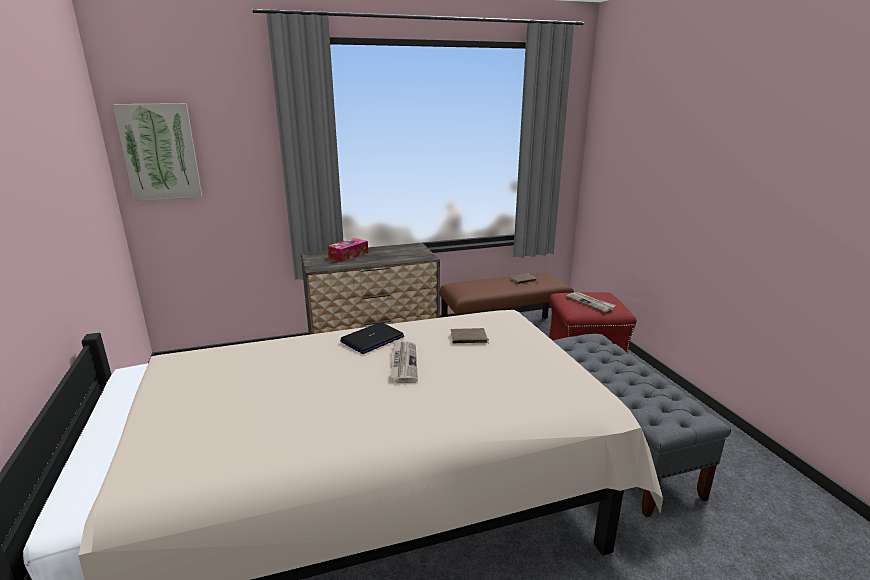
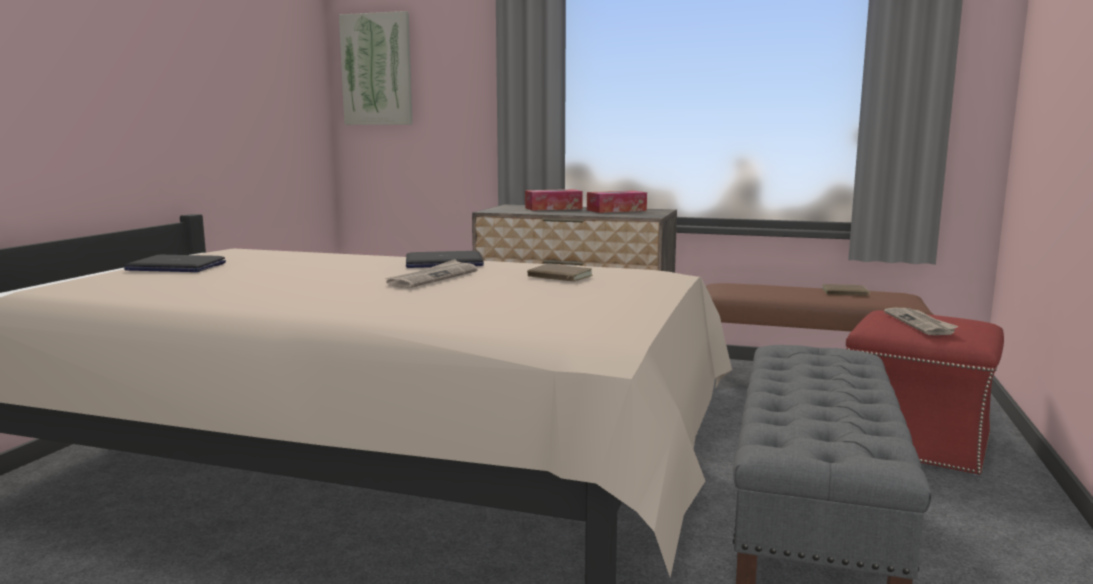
camera: 35 degrees right, 10 degrees down
none -> laptop [124,255,226,272]
none -> tissue box [587,191,647,213]

